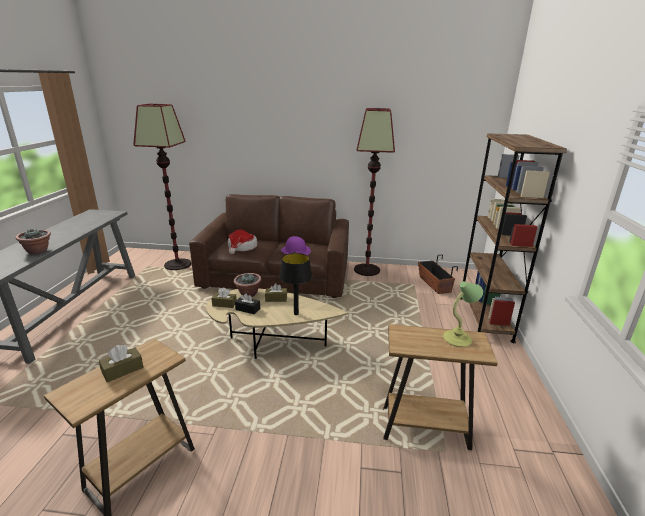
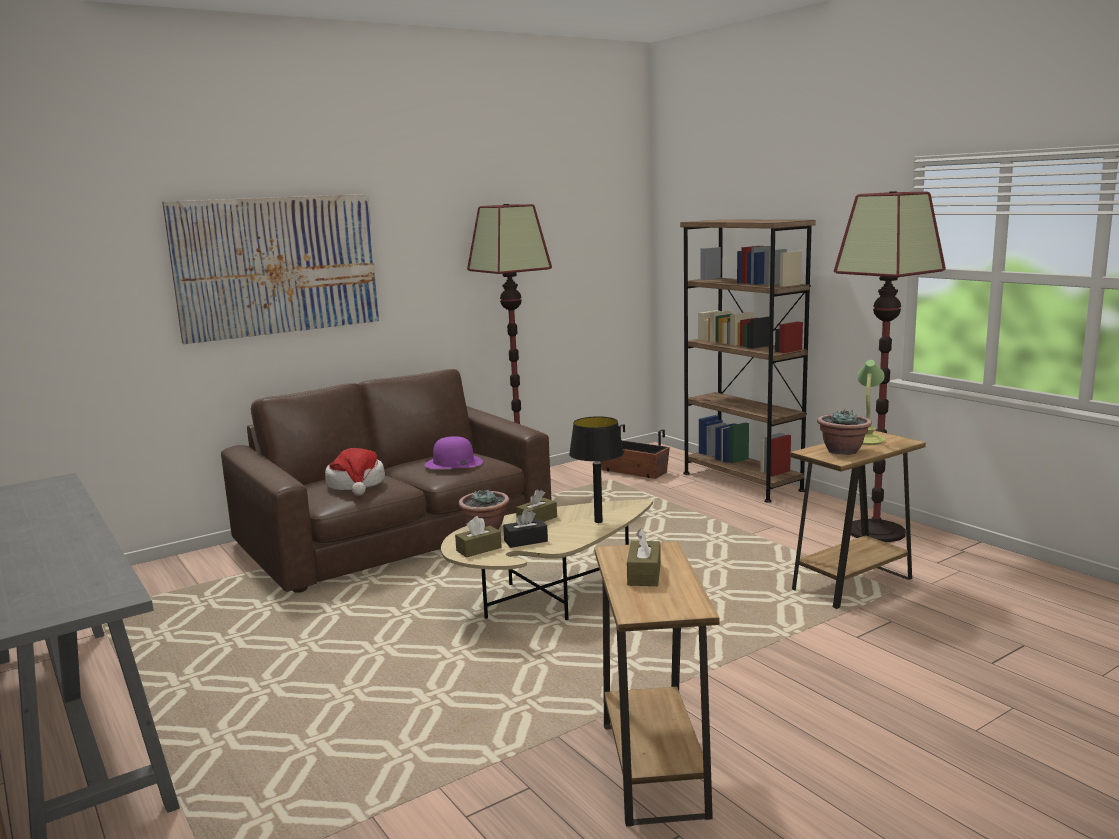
camera: 40 degrees left, 10 degrees down
potted plant [15,229,51,254] -> potted plant moved to [817,409,872,455]
floor lamp [133,104,191,270] -> floor lamp moved to [834,191,946,542]
none -> picture [162,194,379,344]

